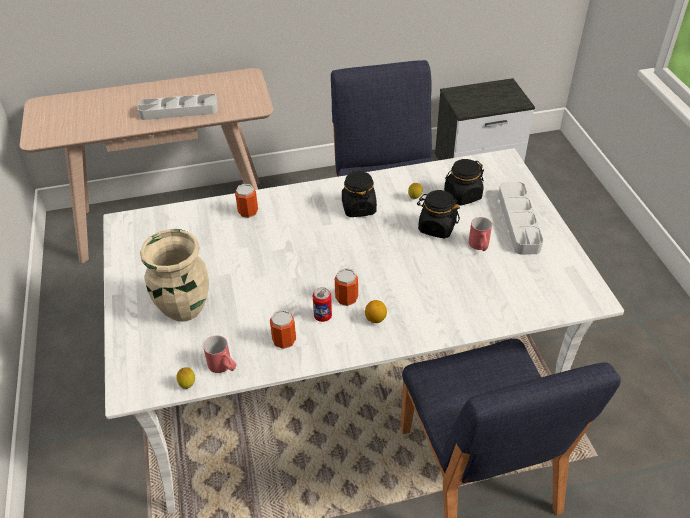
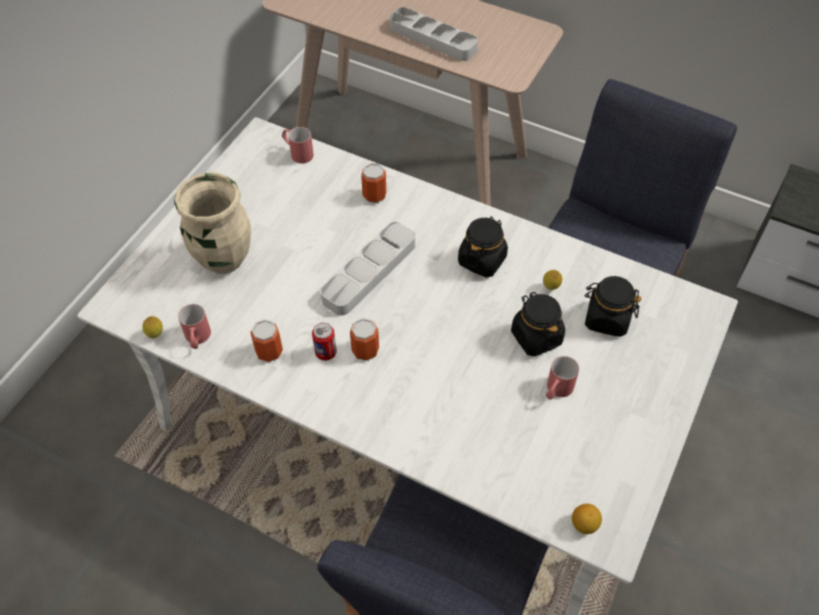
camera: 40 degrees right, 10 degrees up
lemon [365,300,387,323] -> lemon moved to [572,504,602,534]
grey tray [498,182,543,255] -> grey tray moved to [320,222,415,316]
none -> red mug [282,127,314,164]

